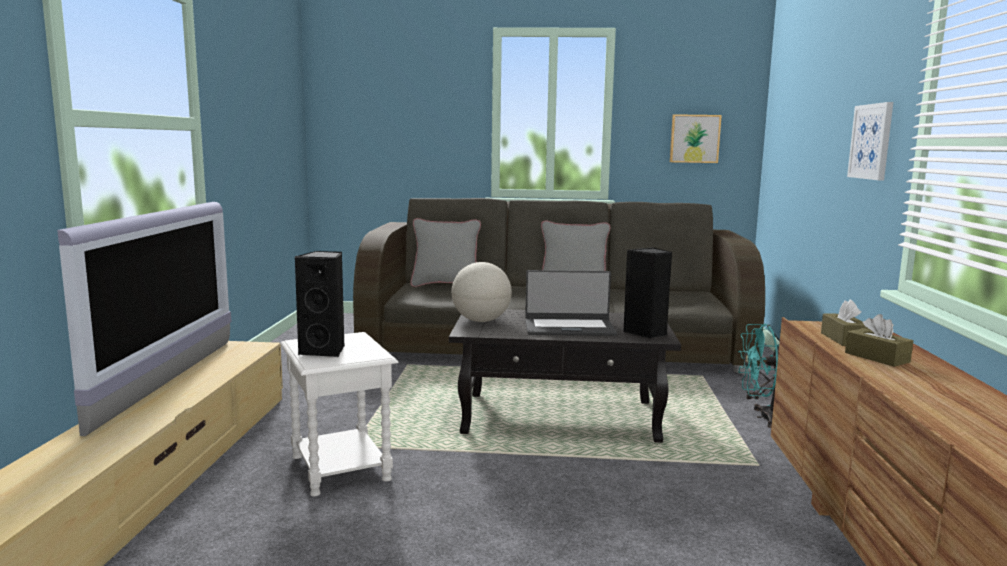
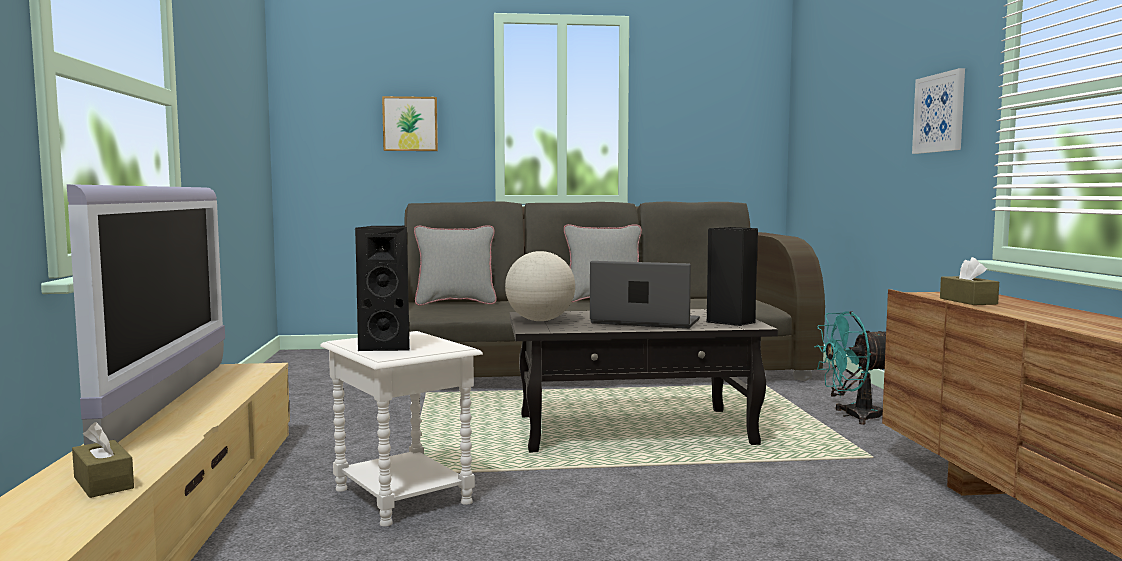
camera: 10 degrees left, 5 degrees down
laptop [525,270,617,336] -> laptop turned 150 degrees counterclockwise [590,261,700,329]
picture [670,114,722,163] -> picture moved to [382,96,438,151]
brown tissue box [845,314,913,367] -> brown tissue box moved to [72,422,134,498]

